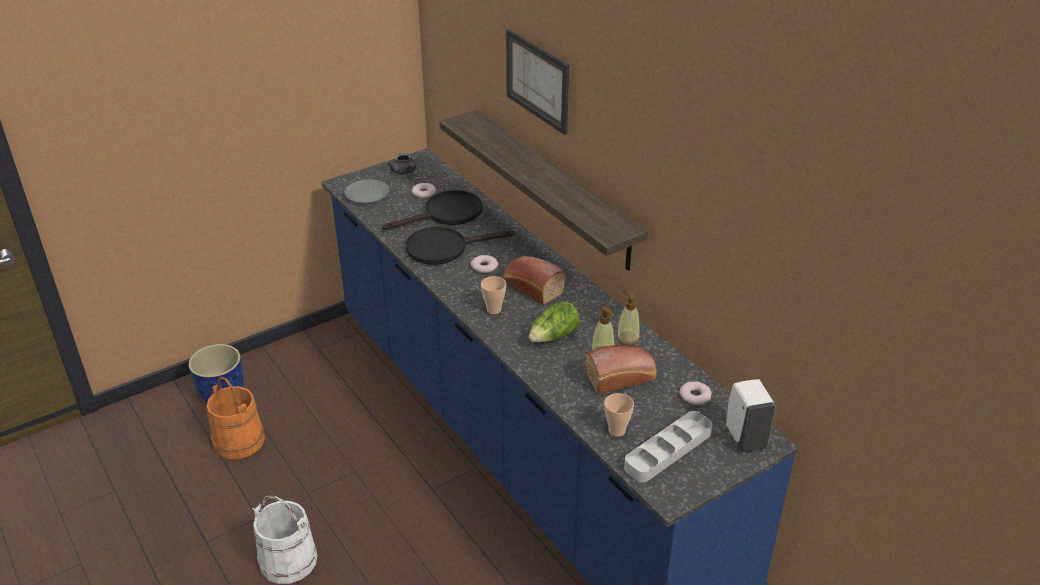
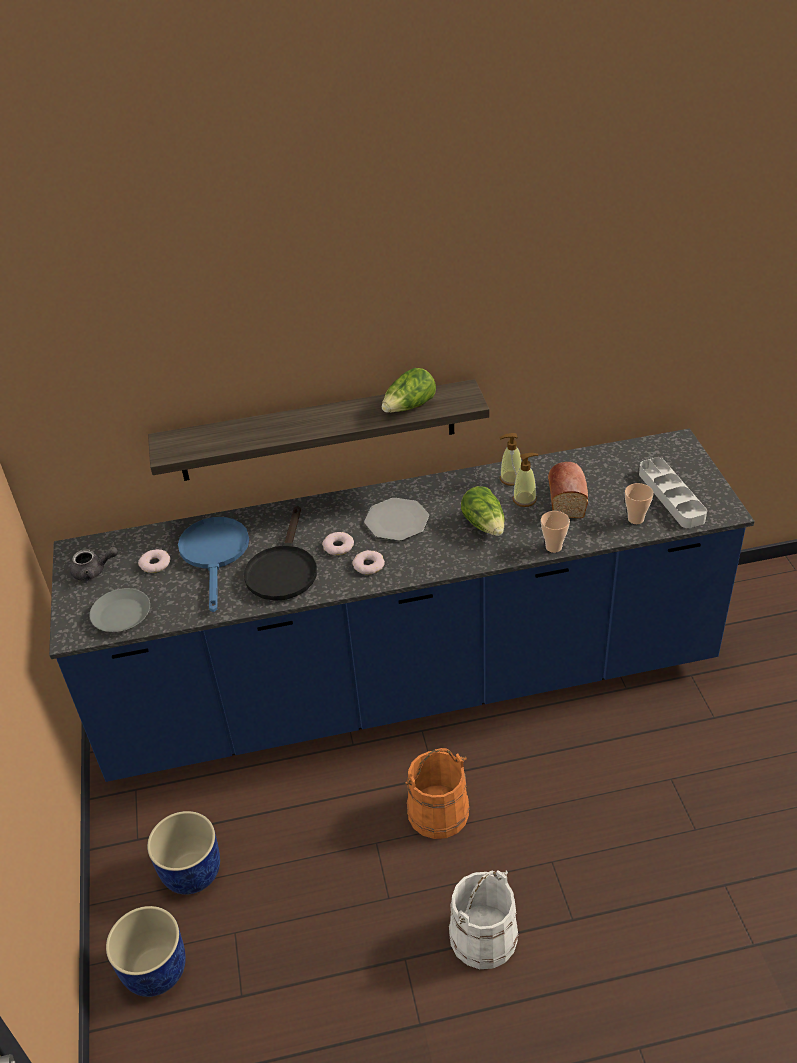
camera: 65 degrees left, 5 degrees up
orange bucket [206,377,265,459] -> orange bucket moved to [405,748,469,839]
black frying pan [382,191,482,230] -> blue frying pan [178,517,249,612]
cup [481,276,506,314] -> cup moved to [541,511,570,553]
bread [503,256,566,305] -> plate [364,498,429,541]
picture [506,29,569,135] -> none
donut [679,381,712,405] -> donut moved to [353,550,385,575]
white soap dispenser [726,379,776,452] -> none
none -> blue planter [147,811,220,895]
none -> lettuce [382,368,436,413]

